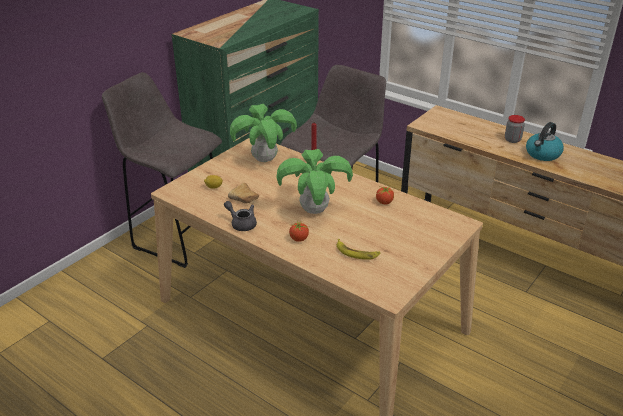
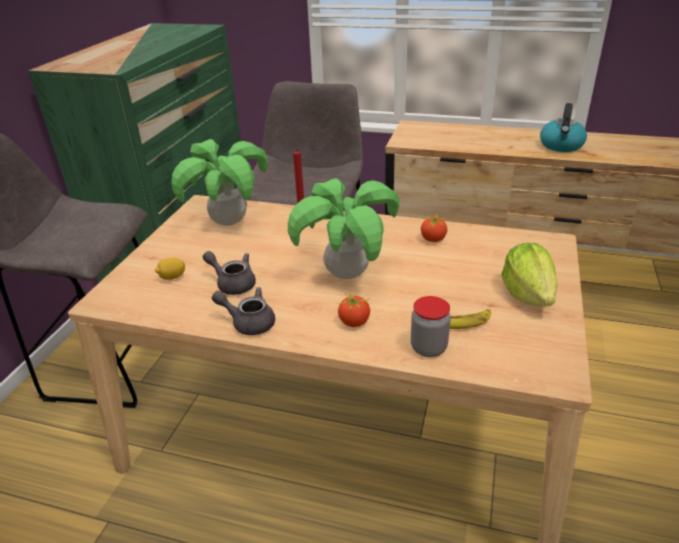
camera: 20 degrees left, 0 degrees up
bread [228,183,259,204] -> grey teapot [203,251,256,295]
jar [505,115,525,143] -> jar moved to [411,296,451,357]
none -> lettuce [501,243,558,307]

